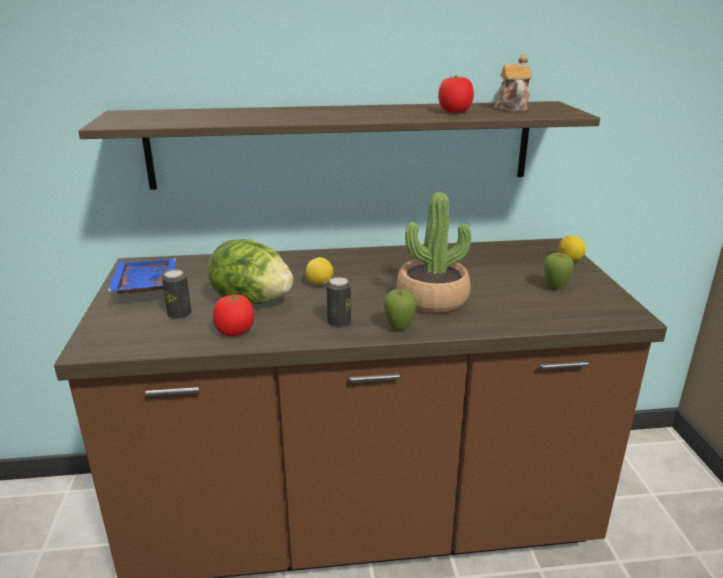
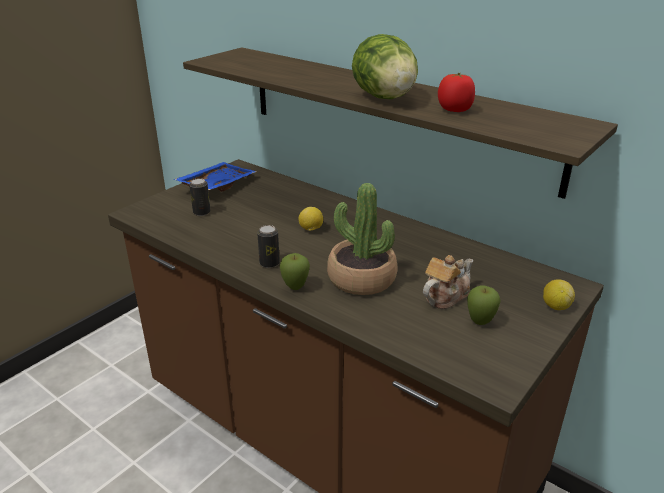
camera: 45 degrees right, 5 degrees up
lettuce [208,239,293,304] -> lettuce moved to [352,34,418,99]
tomato [213,294,254,336] -> none
teapot [494,55,532,112] -> teapot moved to [423,255,473,309]

